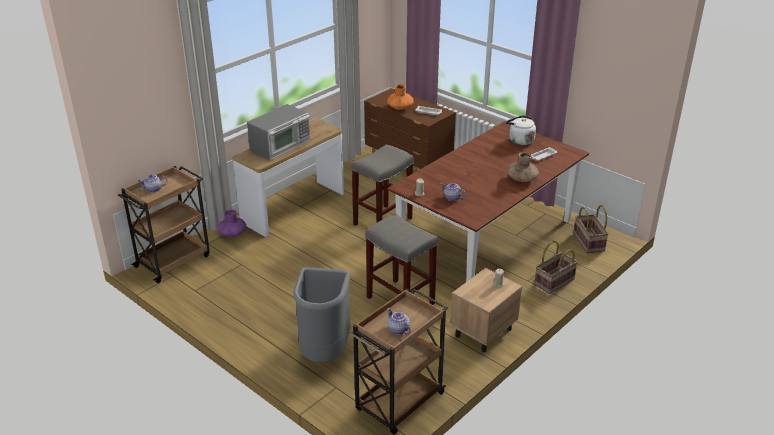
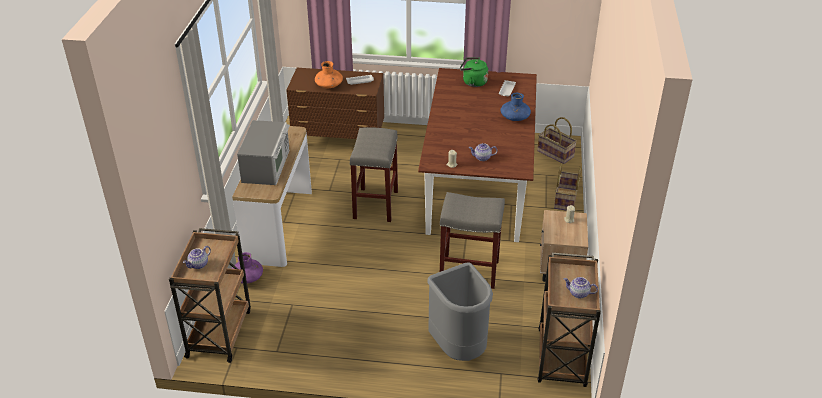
camera: 35 degrees left, 5 degrees up
white kettle [506,115,536,145] -> green kettle [460,57,488,87]
brown vase [507,152,539,182] -> blue vase [500,93,531,121]

